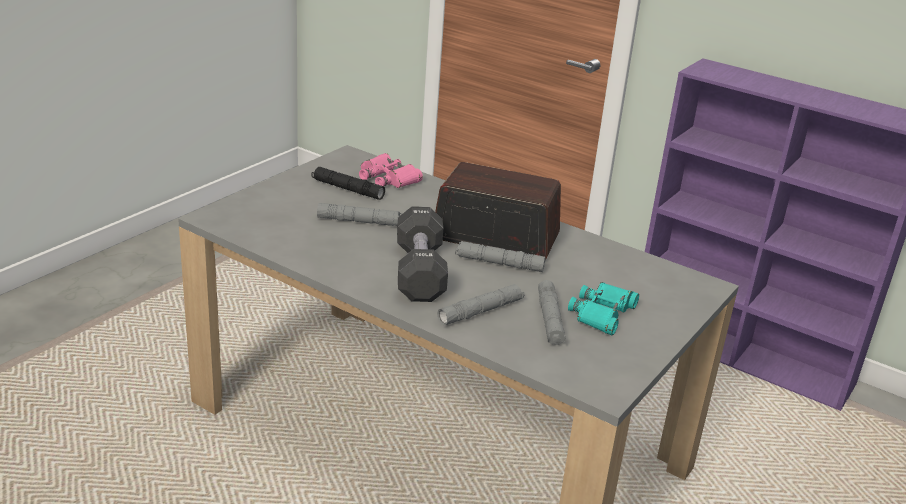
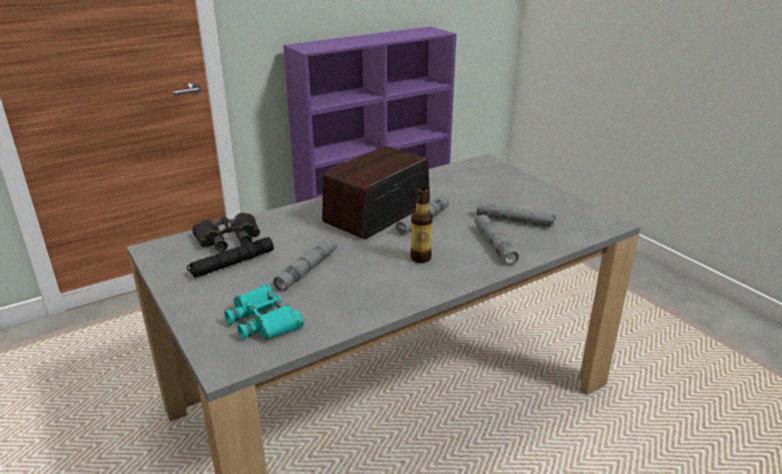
camera: 65 degrees left, 0 degrees up
pink binoculars [359,153,423,188] -> black binoculars [192,213,260,252]
black dumbbell [397,206,448,302] -> bottle [410,188,433,263]
turquoise binoculars [568,282,639,335] -> turquoise binoculars moved to [224,284,304,340]

